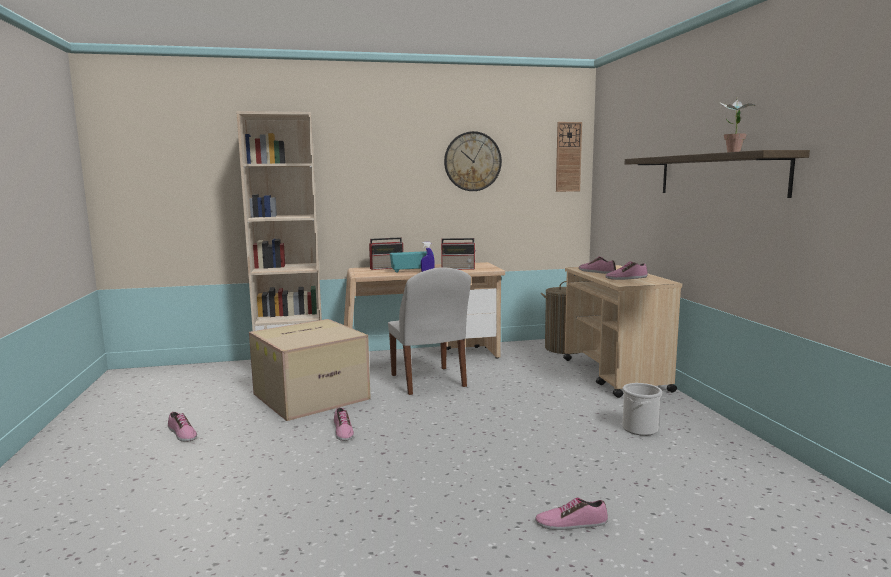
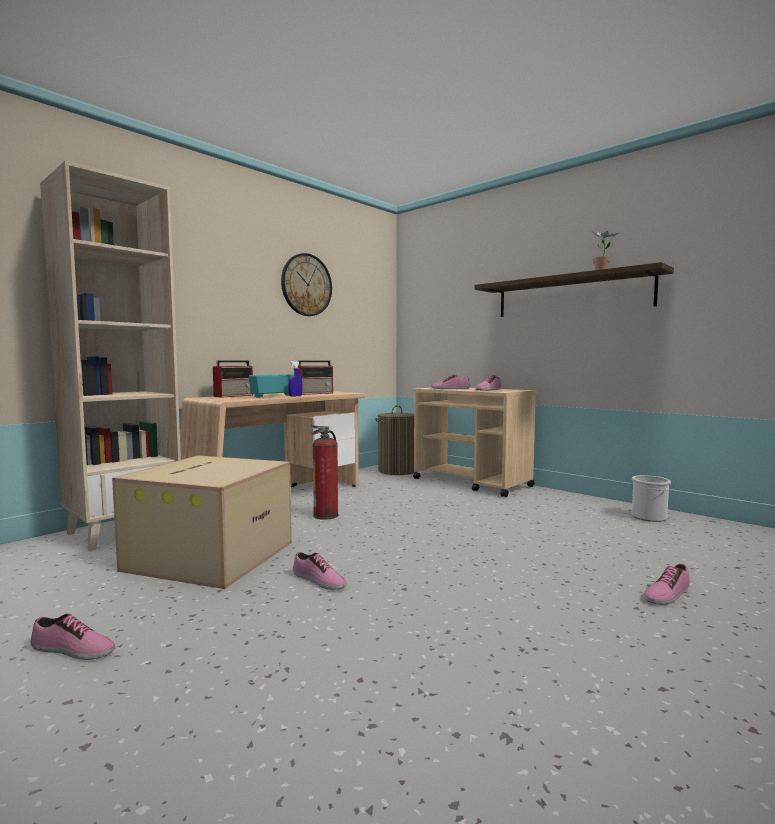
camera: 35 degrees left, 5 degrees down
white chair [388,267,471,395] -> fire extinguisher [312,426,338,520]
wall clock [556,122,582,192] -> none
bucket [622,383,662,436] -> bucket moved to [632,475,671,522]

